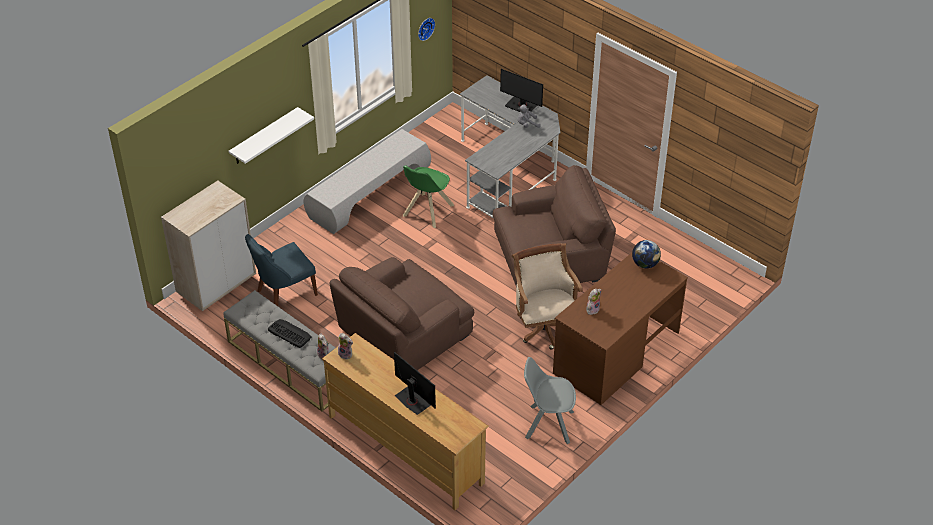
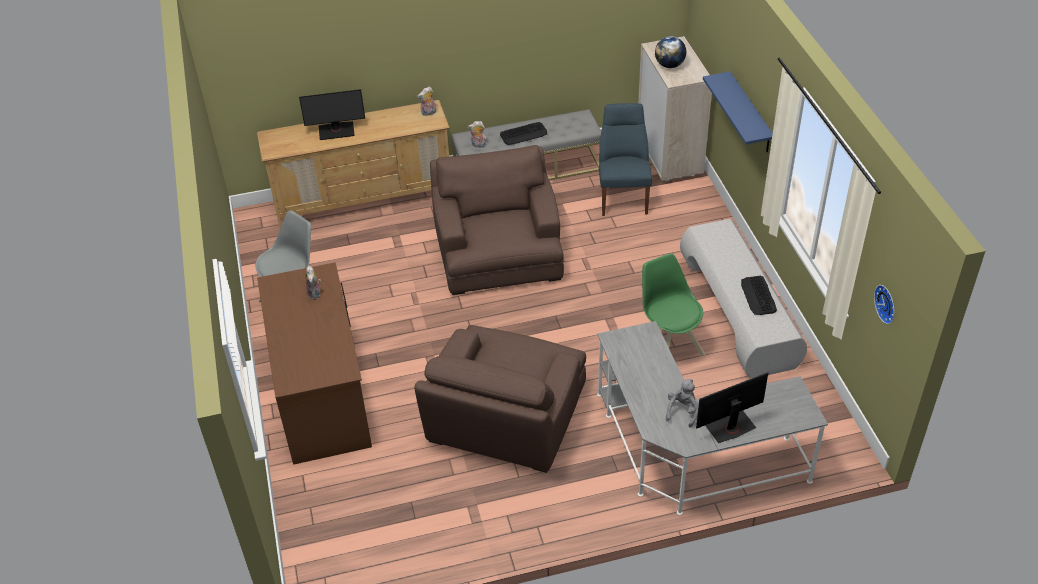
camera: 125 degrees right, 0 degrees up
white shelf [229,107,314,164] -> blue shelf [703,72,773,152]
office chair [512,243,583,350] -> none
globe [632,240,661,269] -> globe moved to [655,36,686,68]
none -> keyboard [741,276,777,315]

